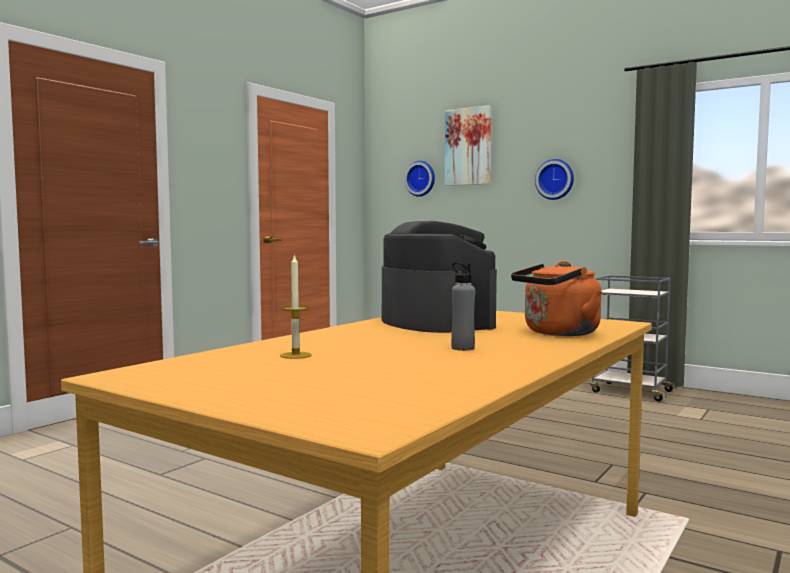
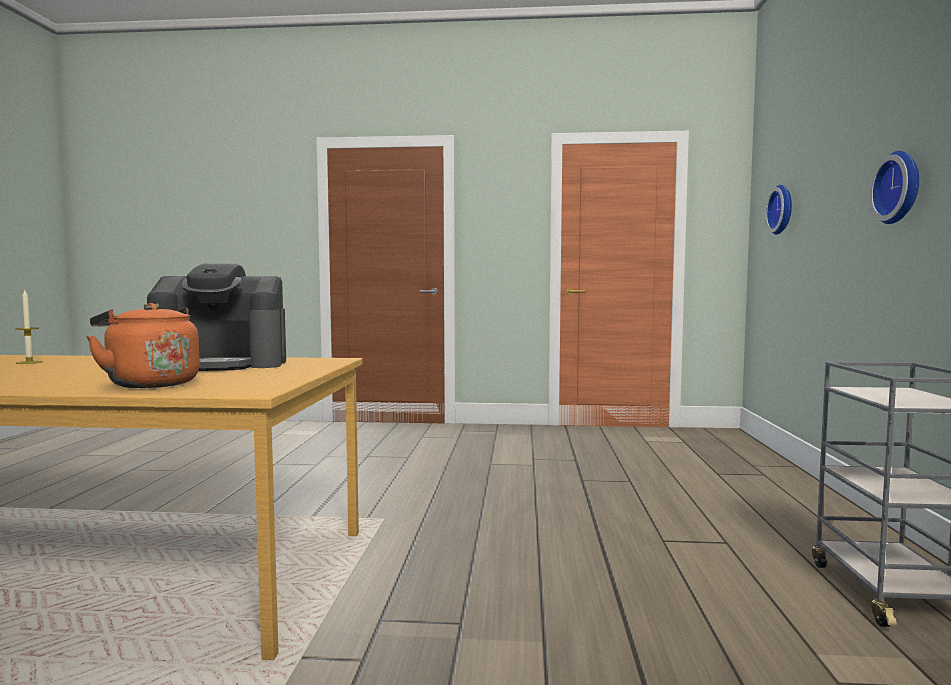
camera: 60 degrees right, 0 degrees up
coffee machine [382,221,497,333] -> coffee machine turned 45 degrees clockwise [147,264,286,371]
picture [445,105,492,186] -> none
grey bottle [451,262,475,351] -> none

